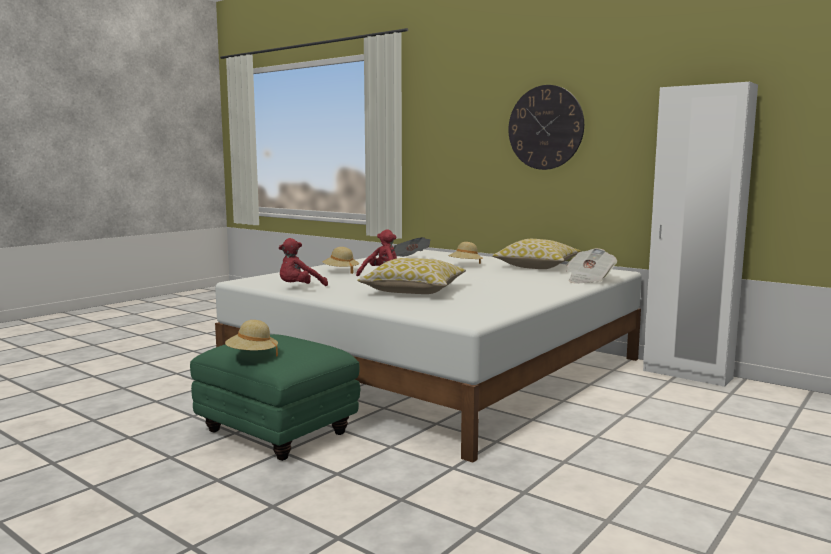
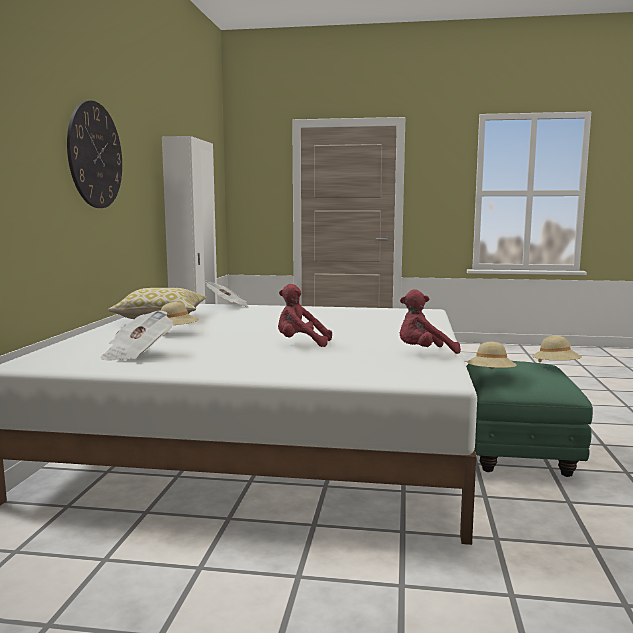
camera: 120 degrees left, 0 degrees up
red plush toy [279,238,328,286] -> red plush toy turned 150 degrees clockwise [399,289,461,354]
beige hat [323,247,359,274] -> beige hat moved to [467,342,517,369]
pillow [357,258,466,294] -> none

